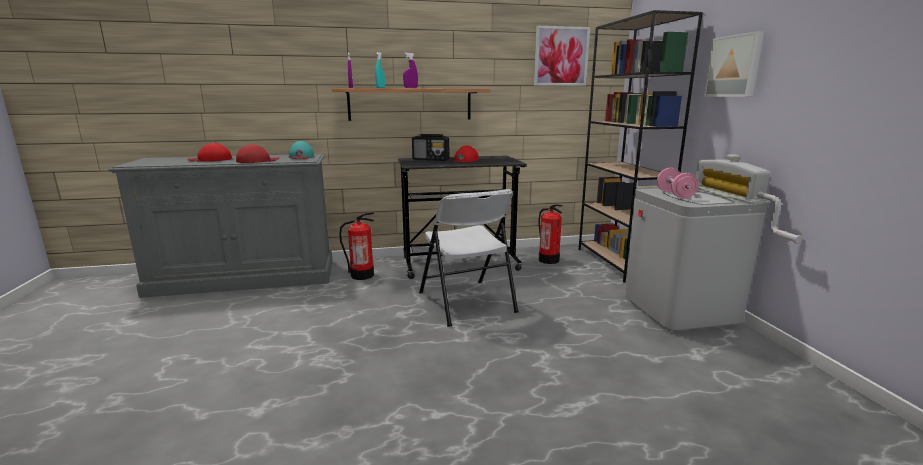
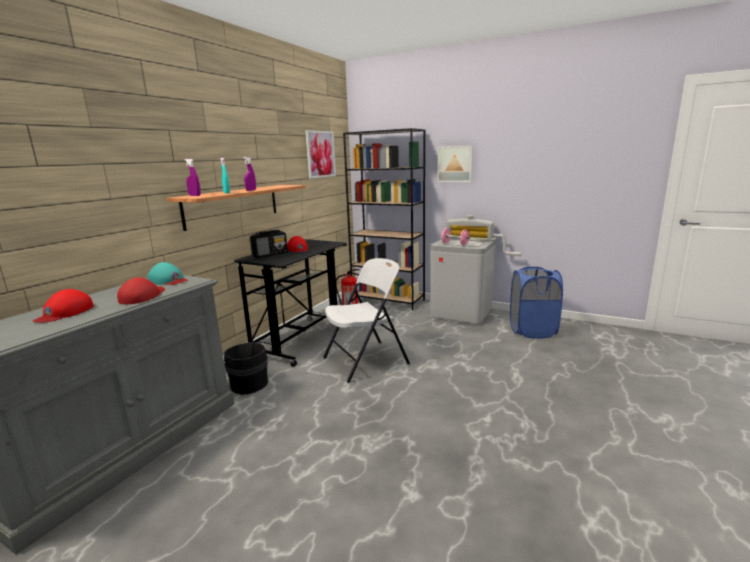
camera: 50 degrees left, 0 degrees up
fire extinguisher [339,212,374,280] -> black bucket [224,341,268,394]
white chair [419,189,518,327] -> white chair turned 45 degrees counterclockwise [323,258,410,383]
none -> blue laundry basket [510,267,563,339]

